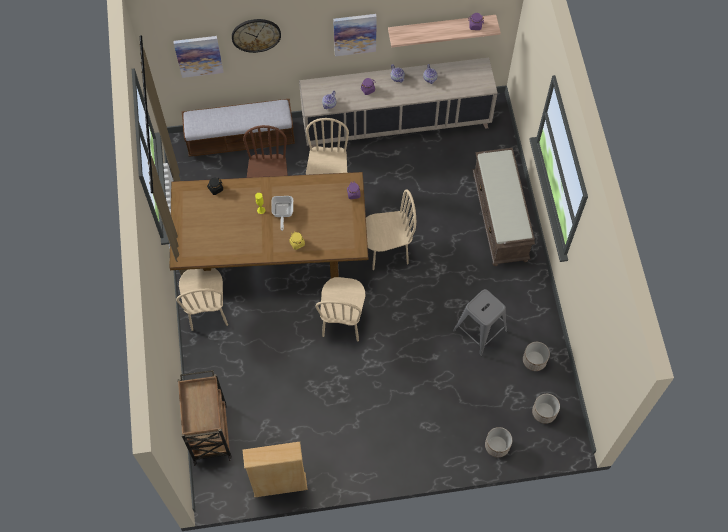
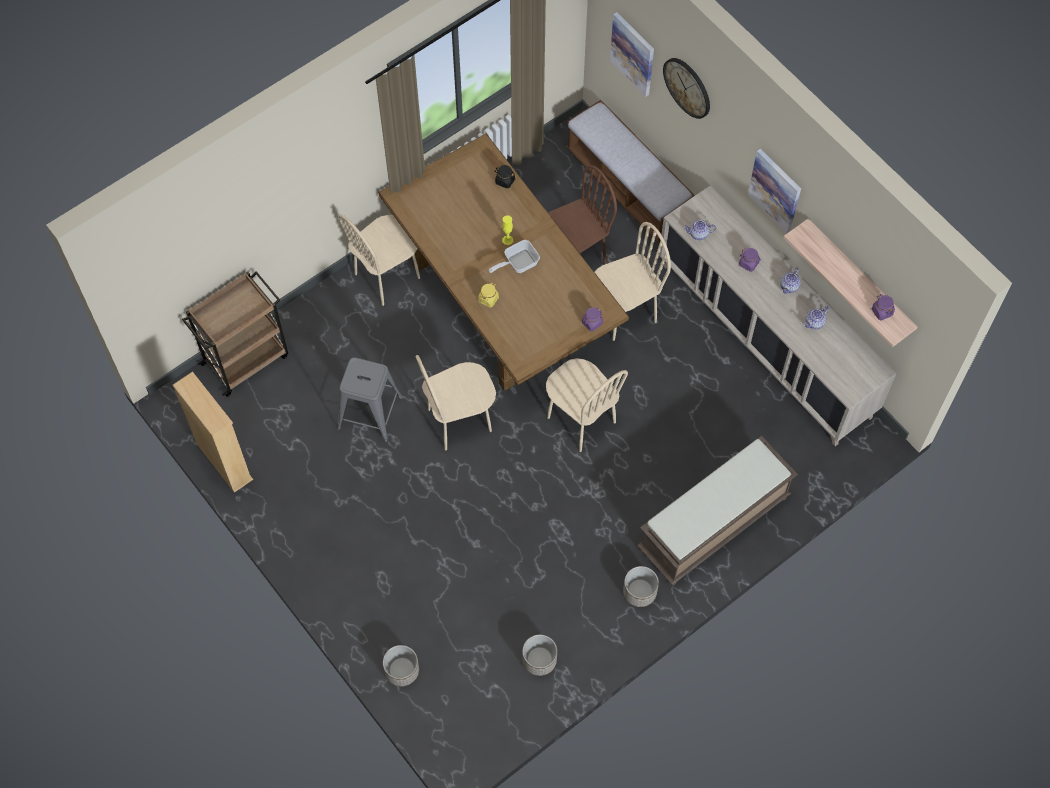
camera: 60 degrees right, 0 degrees up
grey stool [453,289,507,356] -> grey stool moved to [337,358,402,442]
planter [532,394,560,424] -> planter moved to [623,566,659,607]

